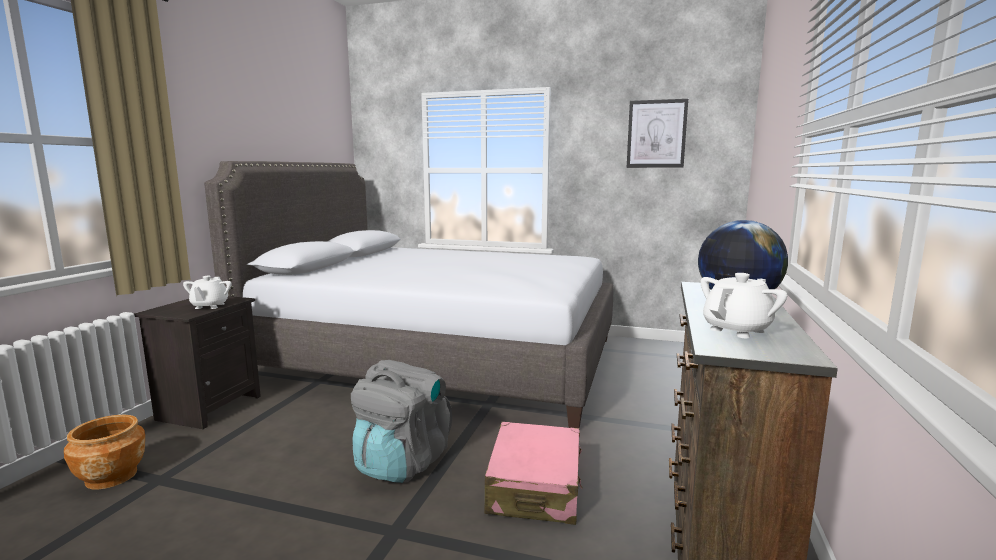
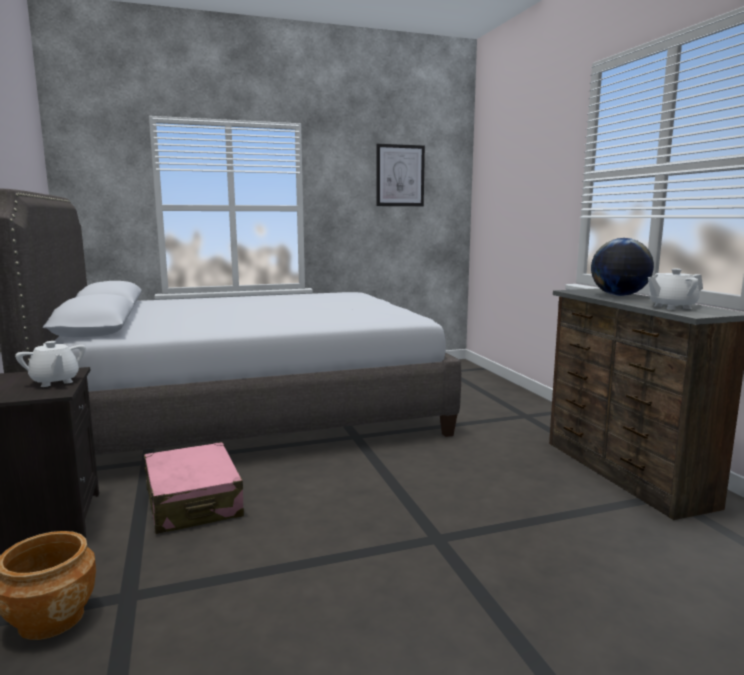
camera: 35 degrees left, 0 degrees up
grey backpack [351,360,452,483] -> none
pink suitcase [484,422,582,525] -> pink suitcase moved to [144,442,244,534]
white teapot [701,273,787,338] -> white teapot turned 120 degrees counterclockwise [648,269,703,310]

